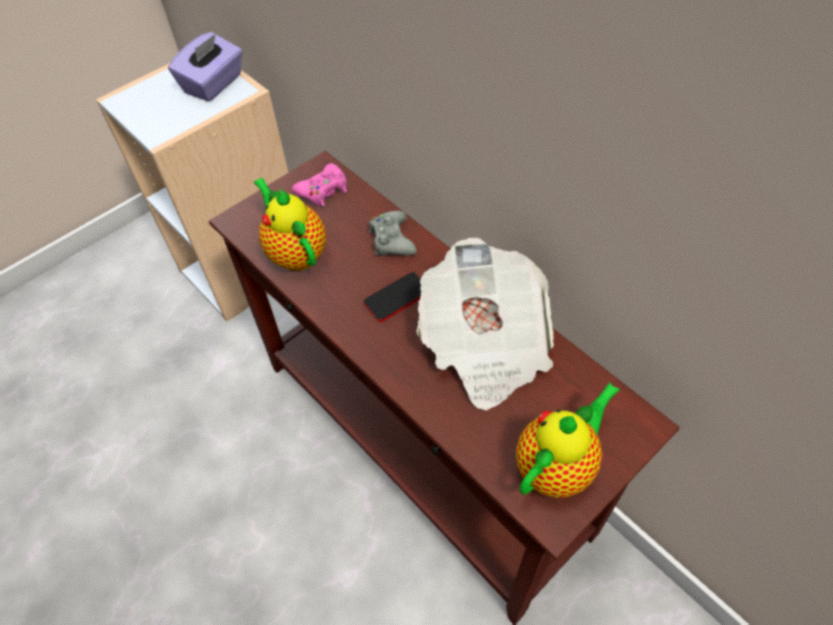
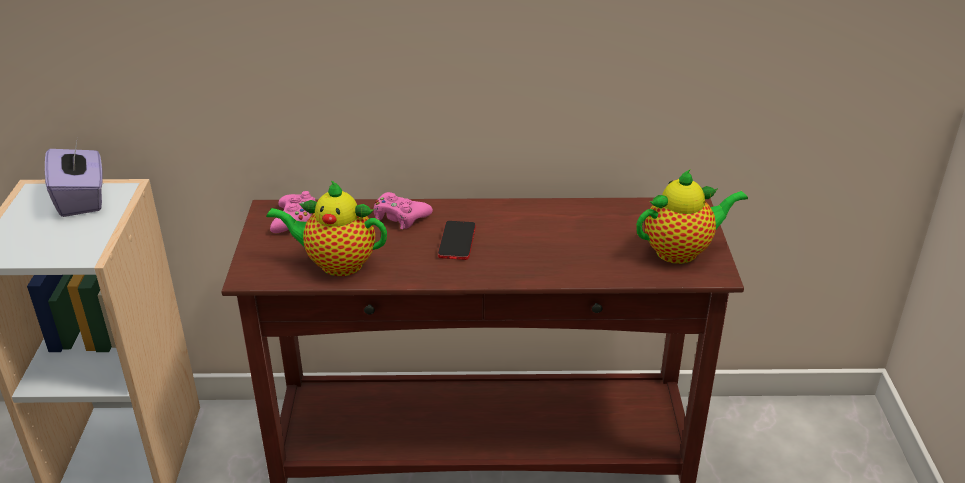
camera: 50 degrees left, 20 degrees down
grey game controller [369,211,417,256] -> pink game controller [374,192,433,229]
newspaper [417,237,554,410] -> none
teapot [516,382,620,498] -> teapot turned 75 degrees clockwise [636,169,748,264]

